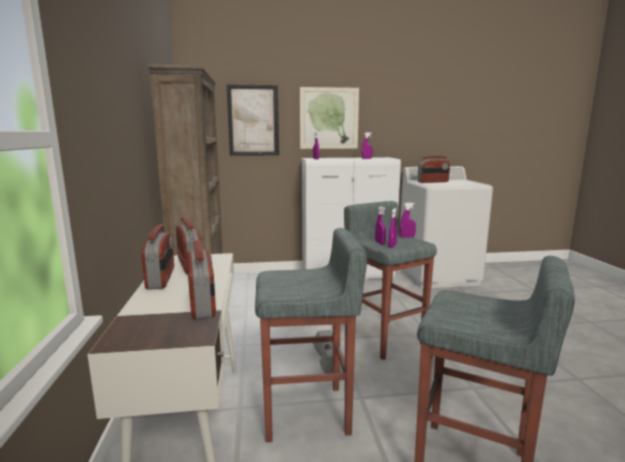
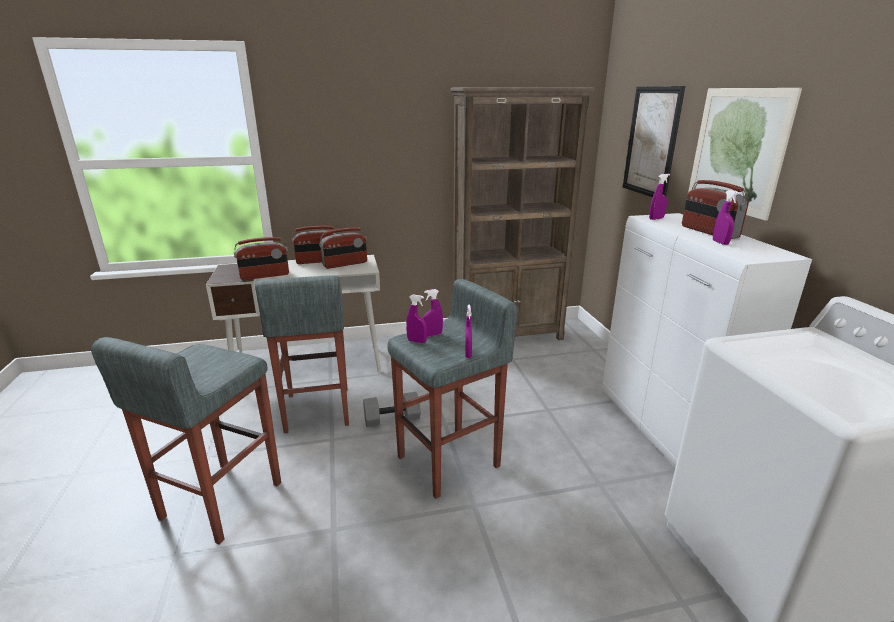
camera: 85 degrees right, 10 degrees up
radio [418,156,450,183] -> radio moved to [682,180,748,239]

